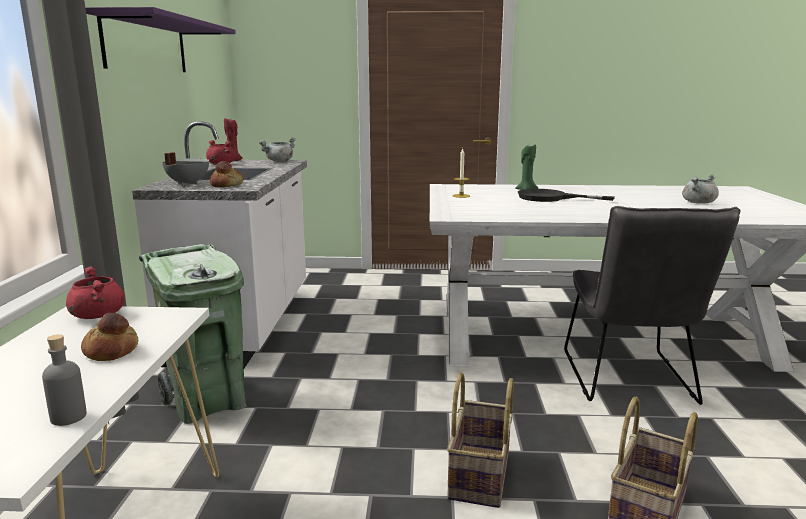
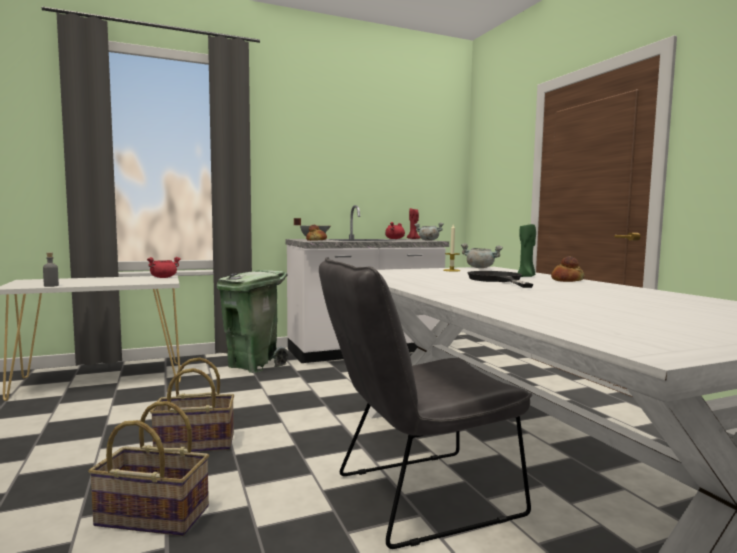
camera: 65 degrees right, 10 degrees down
bread [81,313,138,361] -> bread moved to [551,256,585,282]
purple shelf [85,7,236,72] -> none
grey cooking pot [682,174,719,204] -> grey cooking pot moved to [461,243,503,268]

